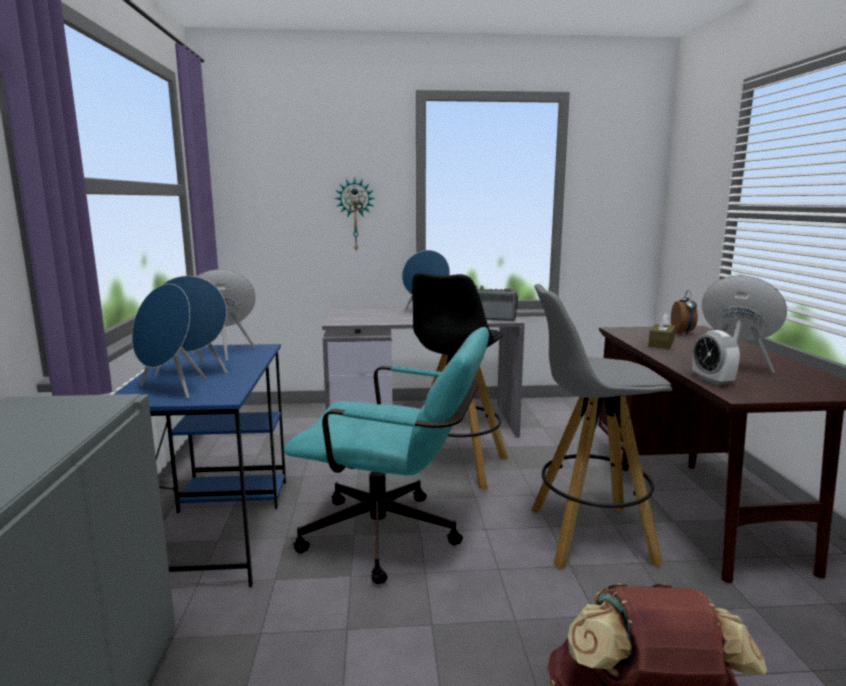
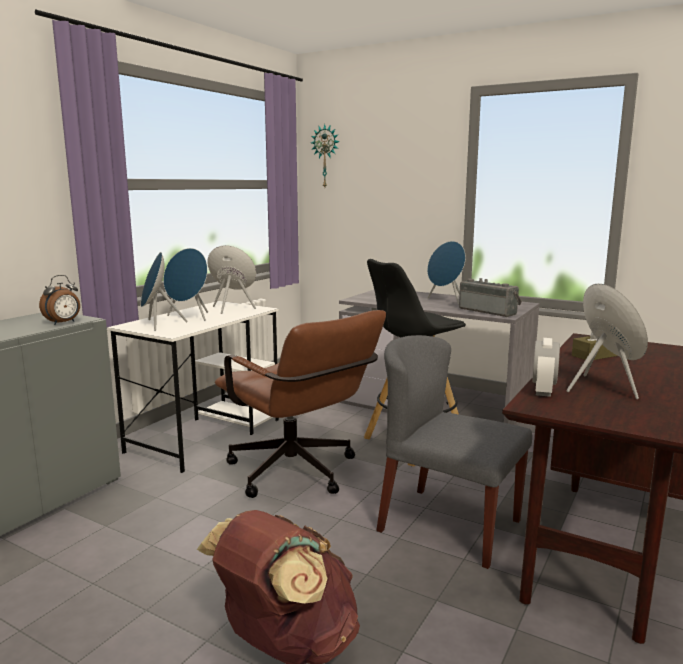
camera: 35 degrees right, 0 degrees up
blue desk [113,344,286,587] -> white desk [107,301,279,473]
turquoise office chair [284,327,489,584] -> brown office chair [215,310,386,498]
wall clock [334,177,375,252] -> wall clock moved to [311,124,340,187]
grey stool [531,284,672,569] -> grey chair [376,335,532,569]
alarm clock [671,290,698,335] -> alarm clock moved to [39,275,80,325]

